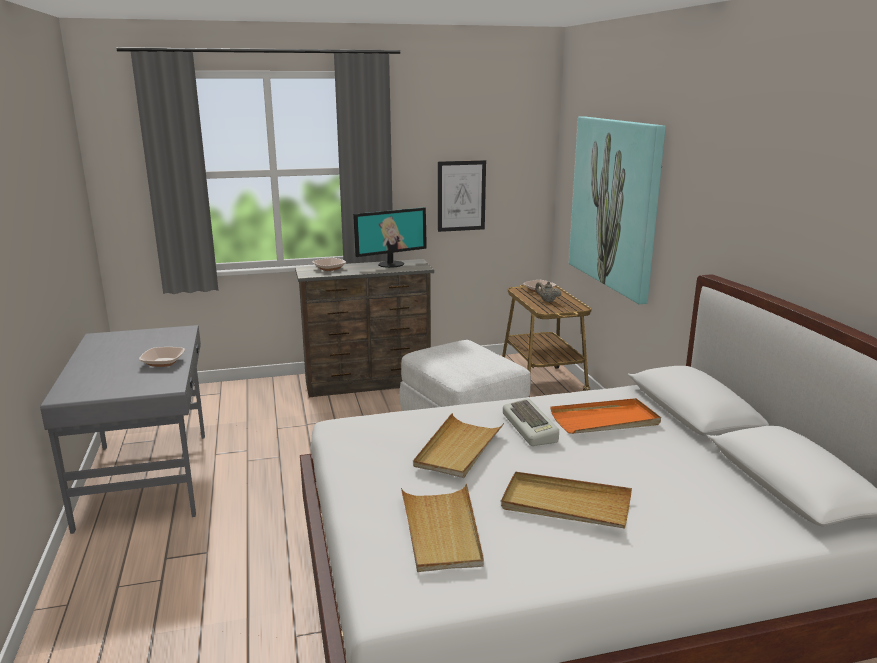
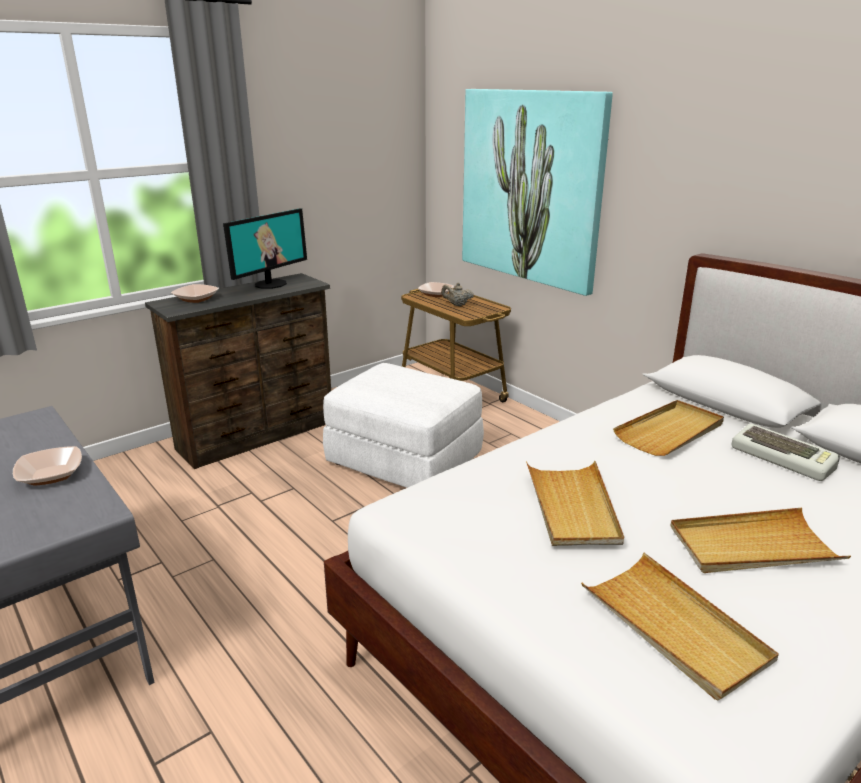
camera: 25 degrees left, 5 degrees up
picture [438,160,486,232] -> none
keyboard [503,398,559,446] -> keyboard moved to [732,424,840,481]
orange tray [550,398,661,434] -> beige tray [613,400,724,456]

